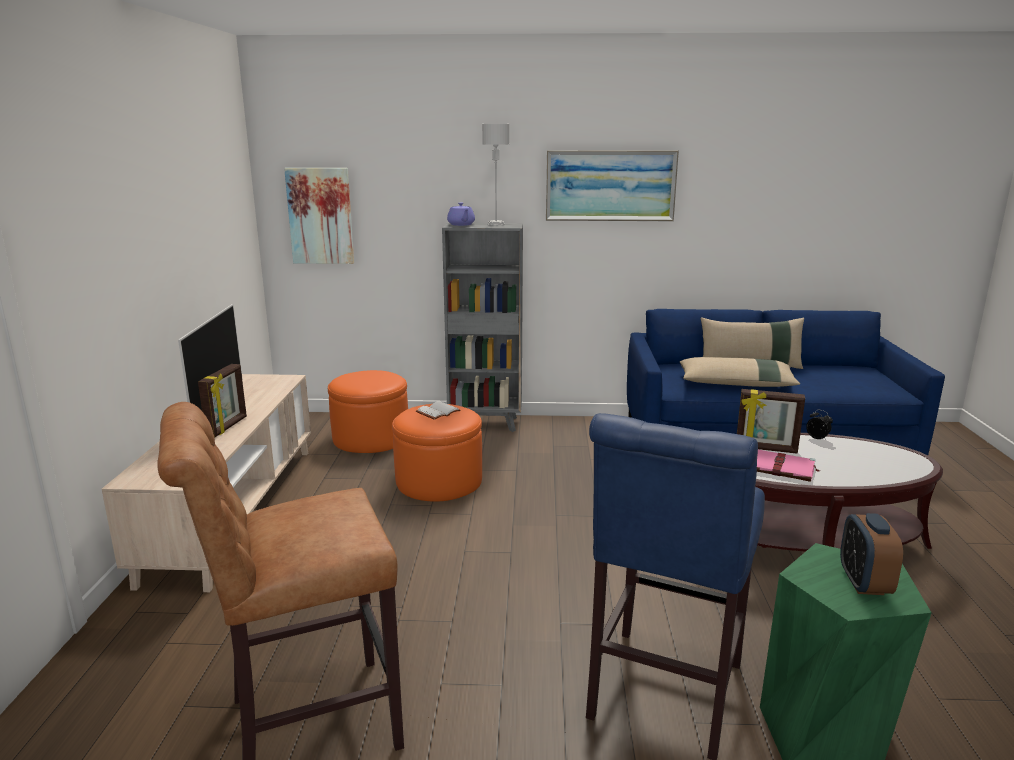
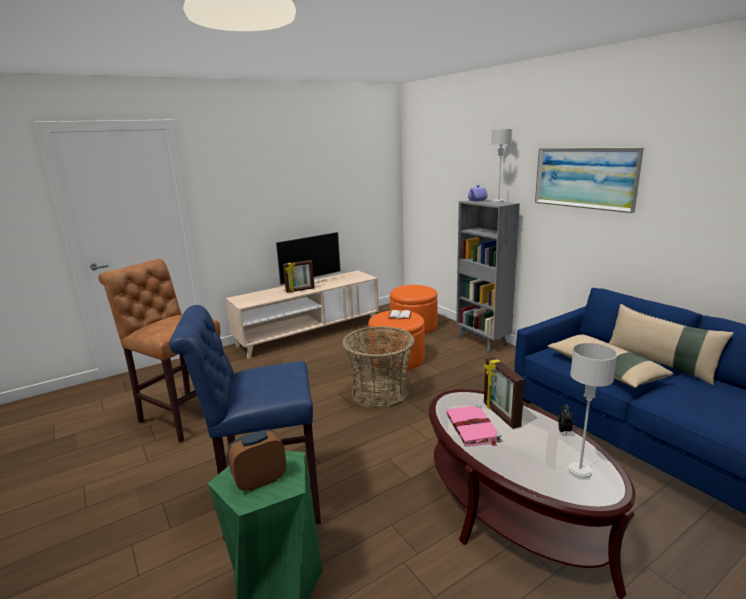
camera: 55 degrees right, 0 degrees up
picture [284,168,354,264] -> none
none -> basket [342,326,415,409]
none -> grey table lamp [567,343,617,480]

